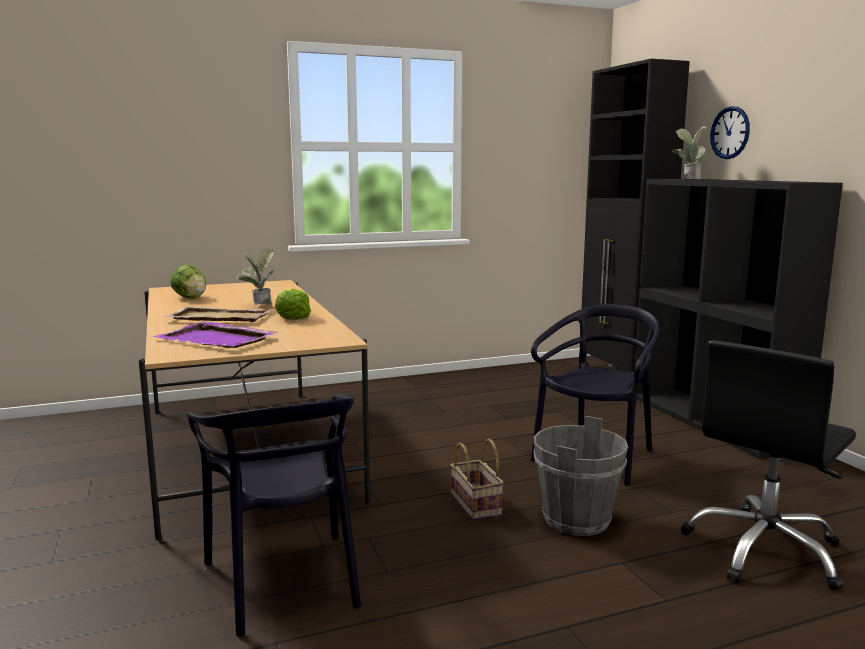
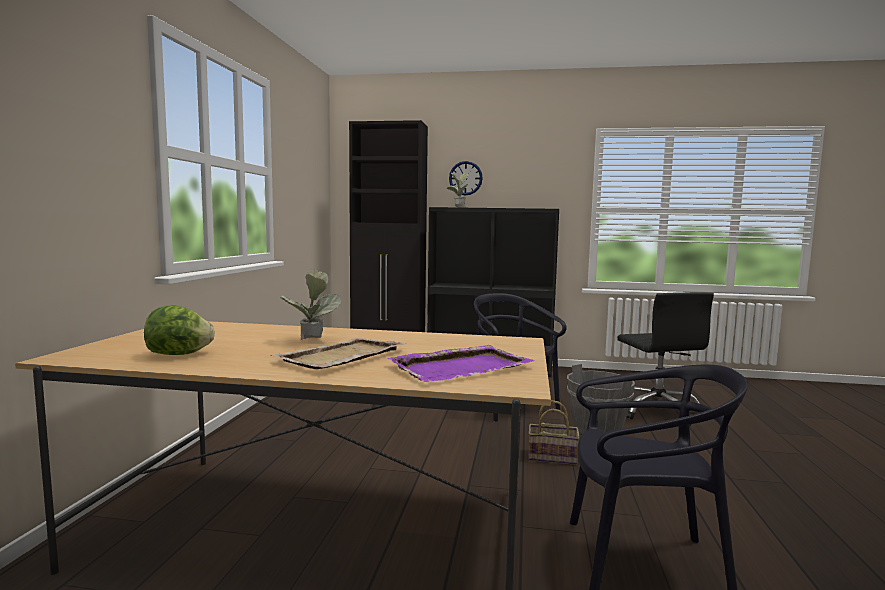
camera: 60 degrees left, 5 degrees down
lettuce [275,289,311,320] -> none

